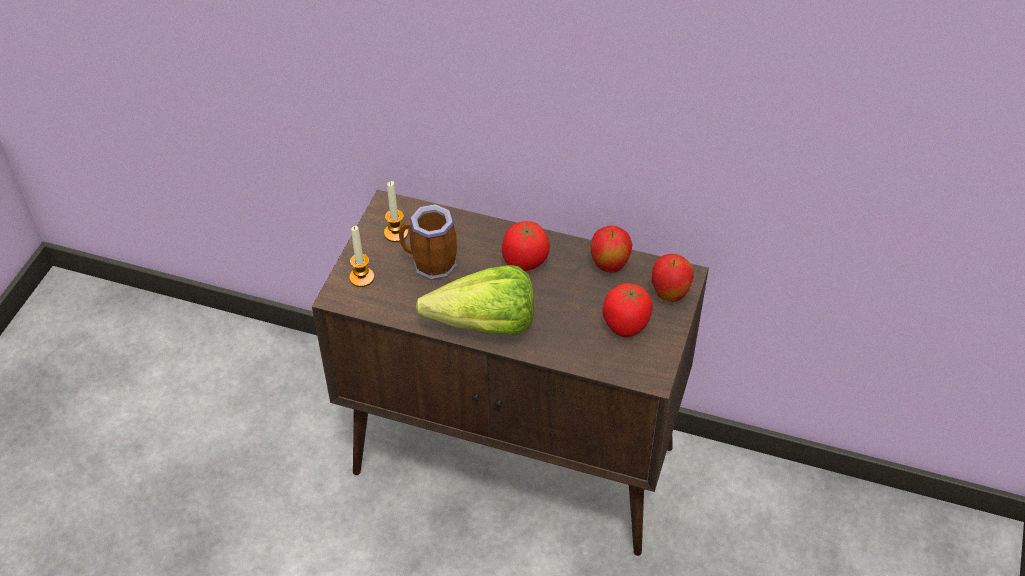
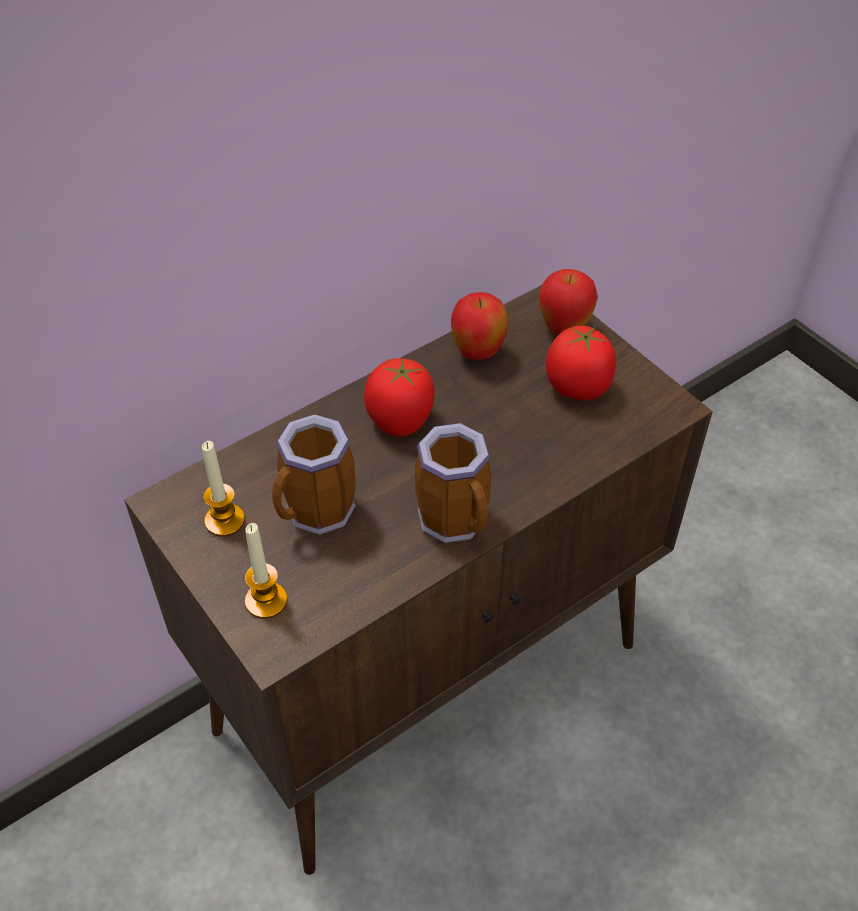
camera: 55 degrees left, 0 degrees up
lettuce [416,265,534,335] -> mug [415,423,491,543]

